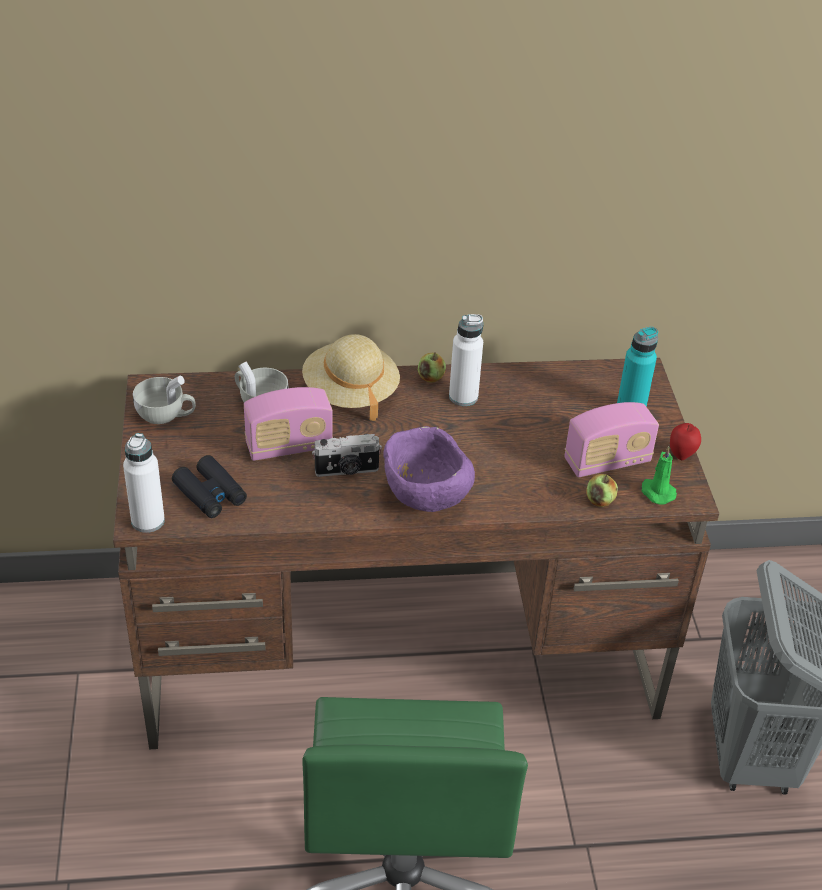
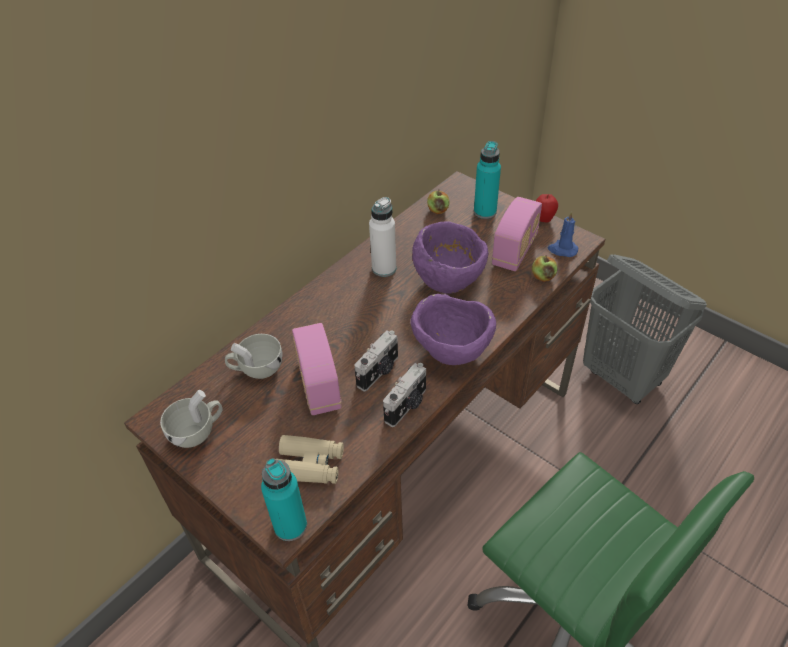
camera: 40 degrees left, 5 degrees up
white bottle [123,433,165,533] -> turquoise bottle [261,458,307,541]
black binoculars [172,455,247,518] -> beige binoculars [276,435,344,484]
radio [244,387,333,461] -> radio turned 135 degrees clockwise [292,323,342,415]
beige hat [302,334,400,421] -> none
apple [418,353,446,383] -> apple moved to [427,189,450,214]
green candle [642,446,677,505] -> blue candle [548,211,578,257]
none -> camera [383,363,426,427]
none -> purple bowl [412,221,488,294]

